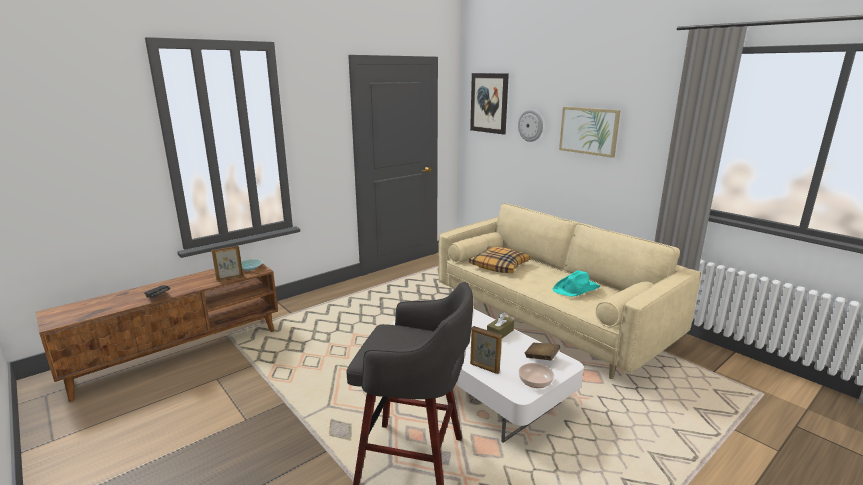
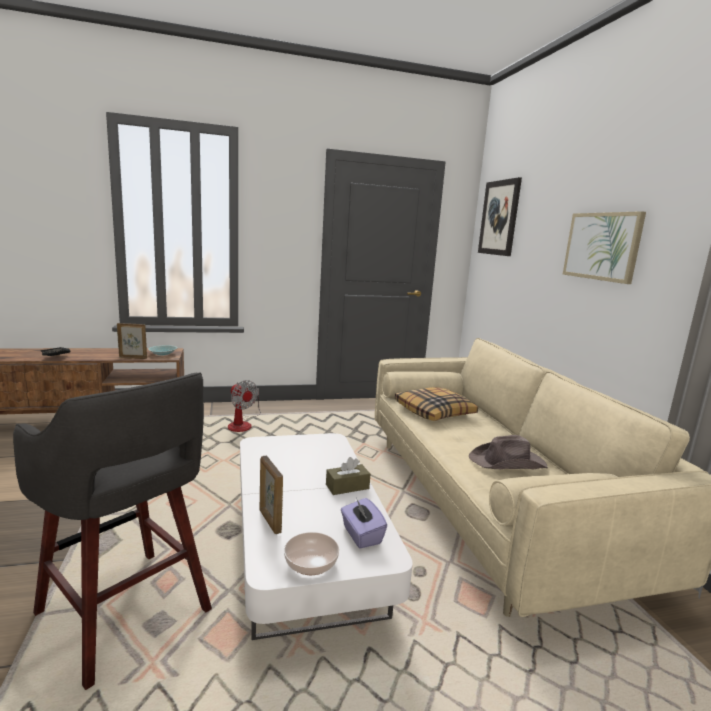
camera: 25 degrees right, 5 degrees down
wall clock [518,110,543,142] -> none
brown book [524,343,560,361] -> purple tissue box [341,498,387,548]
turquoise hat [553,270,601,297] -> brown hat [469,435,548,470]
none -> fan [228,380,261,432]

